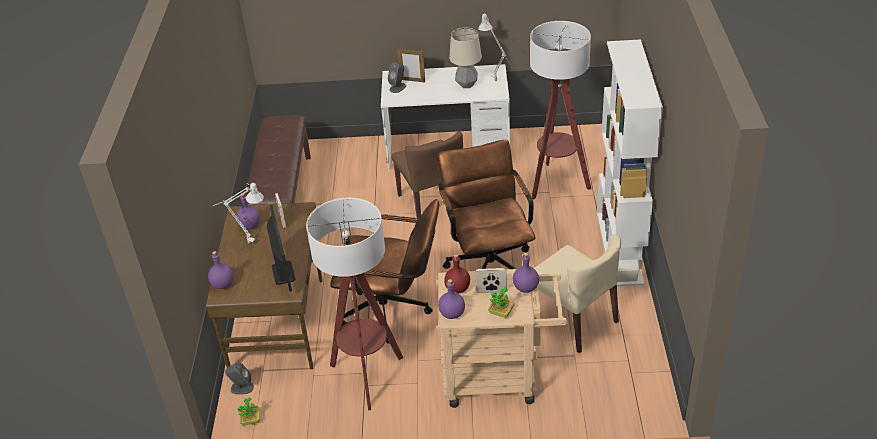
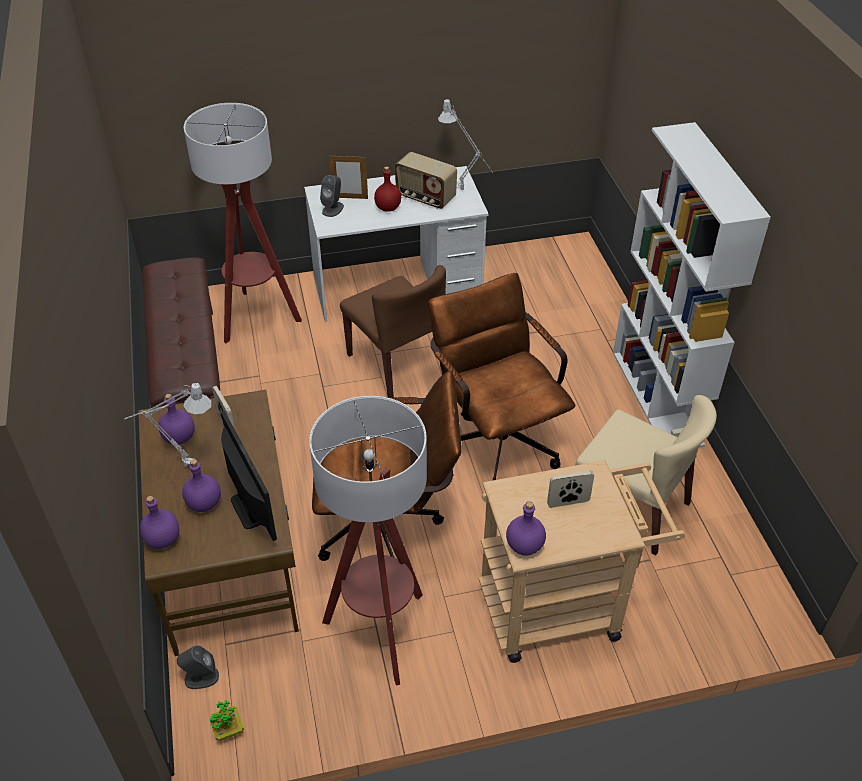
camera: 15 degrees left, 5 degrees up
red bottle [444,254,470,293] -> red bottle moved to [374,166,401,212]
table lamp [449,28,482,88] -> radio [395,152,457,209]
potted plant [488,288,515,318] -> none
purple bottle [513,253,539,293] -> purple bottle moved to [182,459,221,512]
floor lamp [530,21,591,200] -> floor lamp moved to [184,103,302,343]

